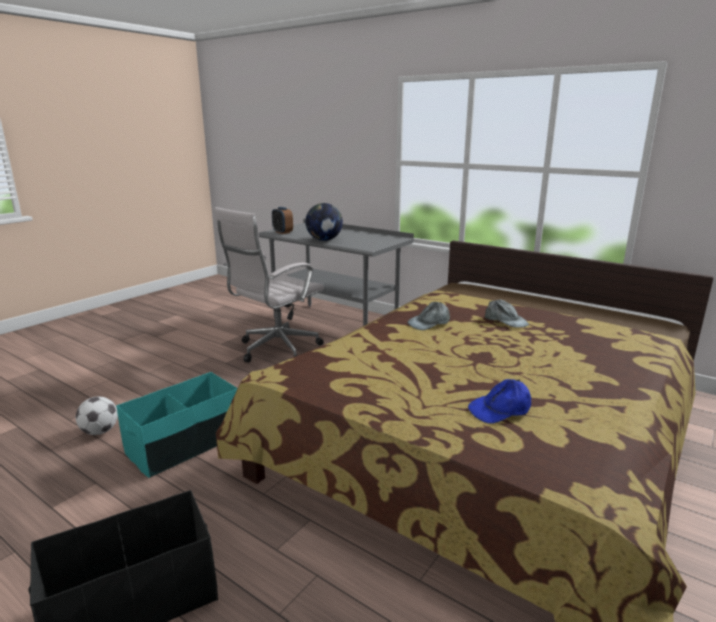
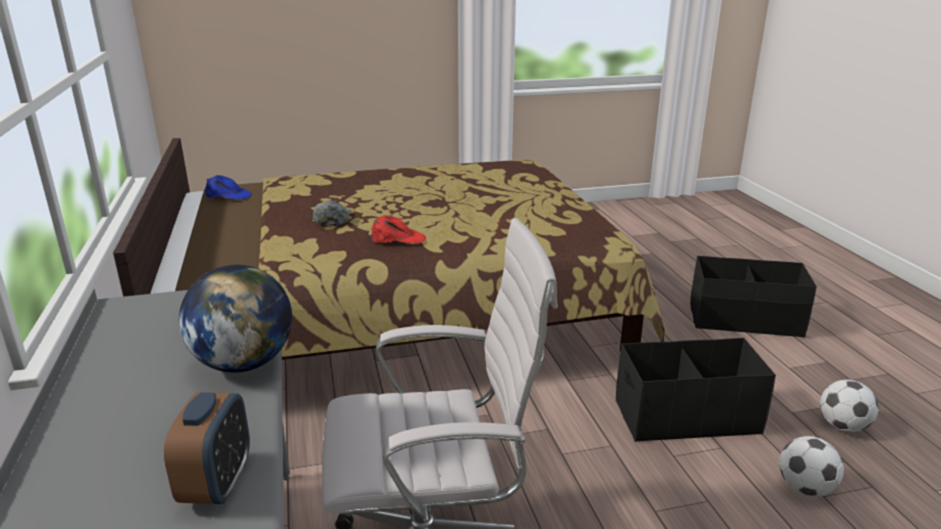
camera: 140 degrees left, 5 degrees up
turquoise storage box [116,372,238,478] -> black storage box [616,338,776,442]
grey cap [407,302,450,330] -> red cap [371,215,426,244]
blue cap [468,379,531,424] -> blue cap moved to [205,175,252,200]
none -> football [820,380,878,432]

